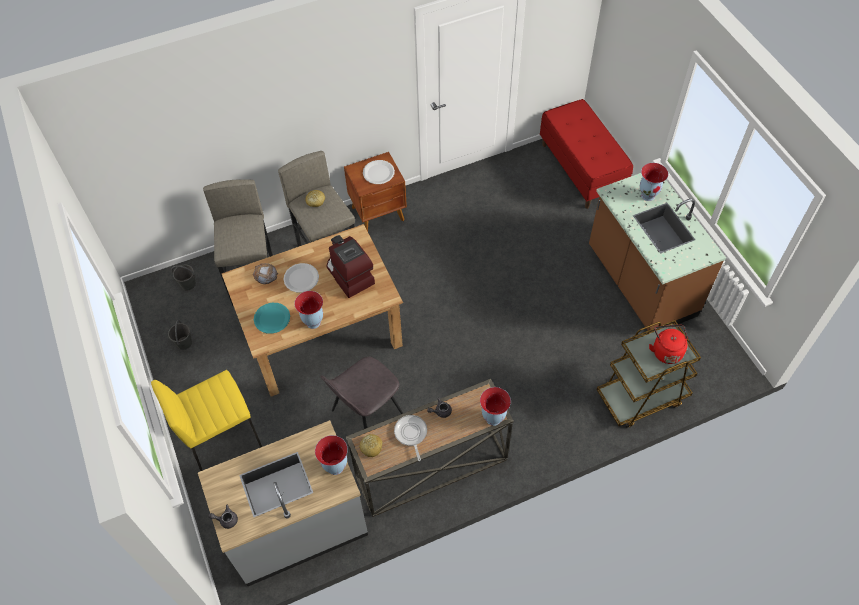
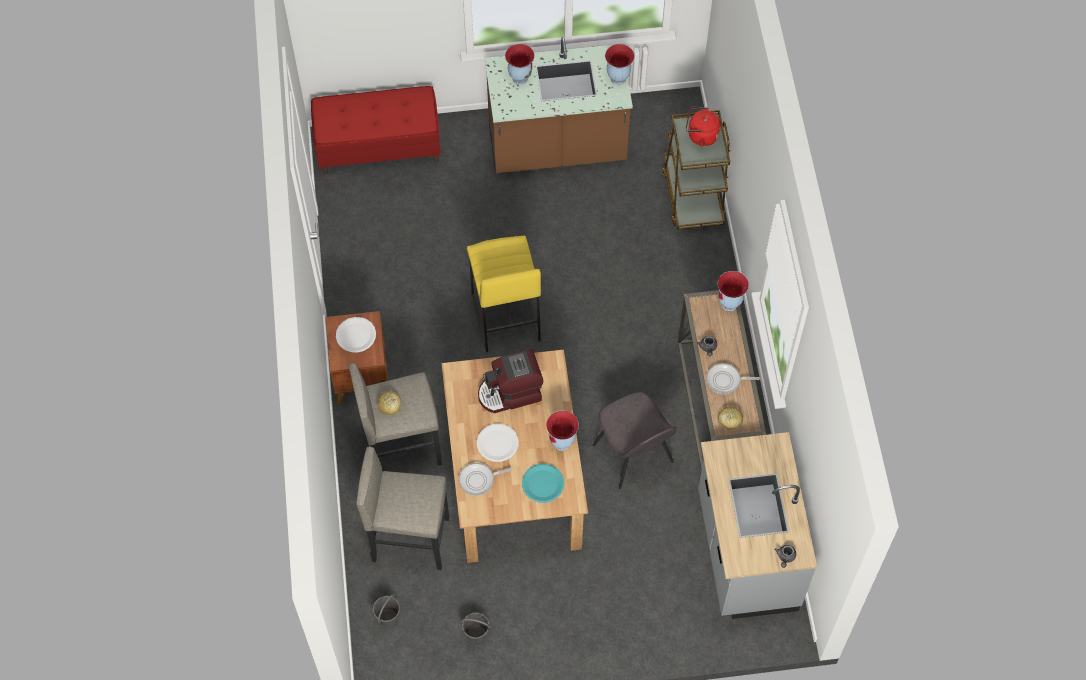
camera: 75 degrees left, 5 degrees up
yellow stool [151,370,262,471] -> yellow stool moved to [467,236,541,352]
bread [253,263,278,284] -> frying pan [459,463,512,496]
vase [315,435,348,475] -> vase moved to [605,44,634,85]

